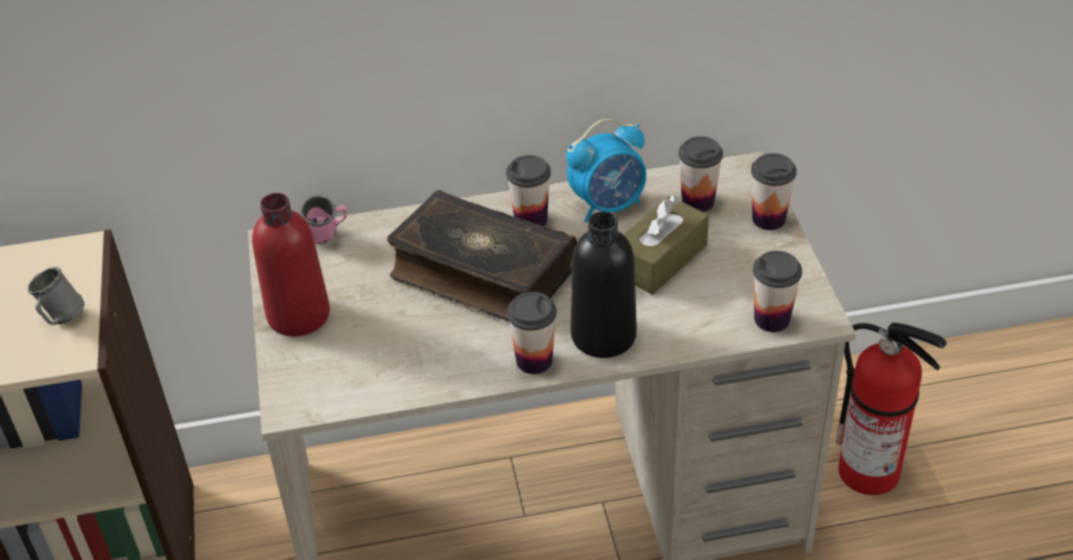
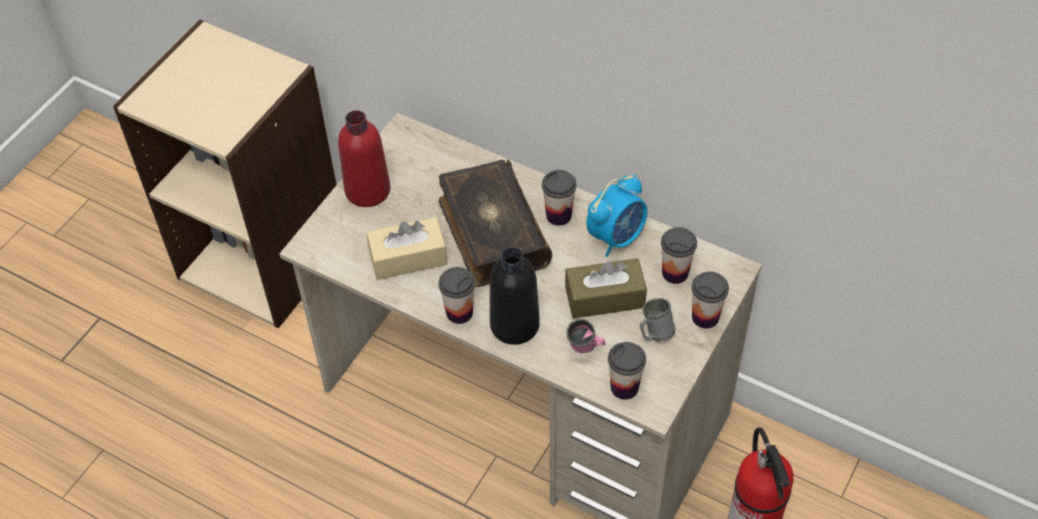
camera: 40 degrees right, 10 degrees up
grey mug [27,267,85,325] -> grey mug moved to [640,298,675,341]
pink mug [301,195,347,244] -> pink mug moved to [566,319,606,353]
alarm clock [566,119,646,222] -> alarm clock turned 60 degrees counterclockwise [586,174,647,257]
none -> beige tissue box [367,217,447,280]

